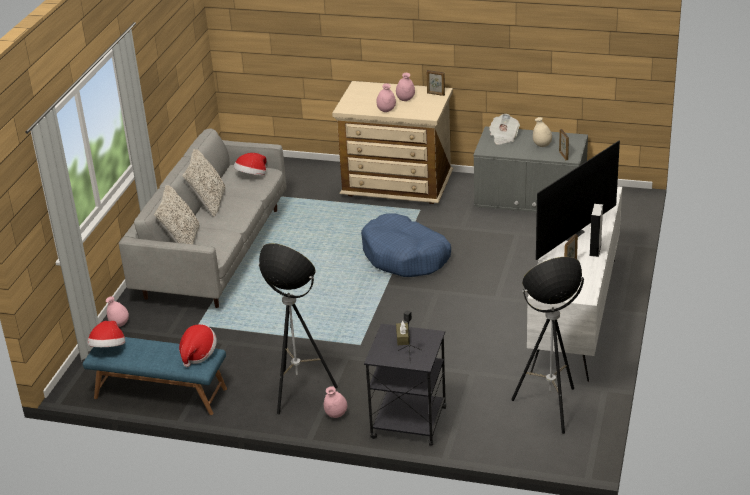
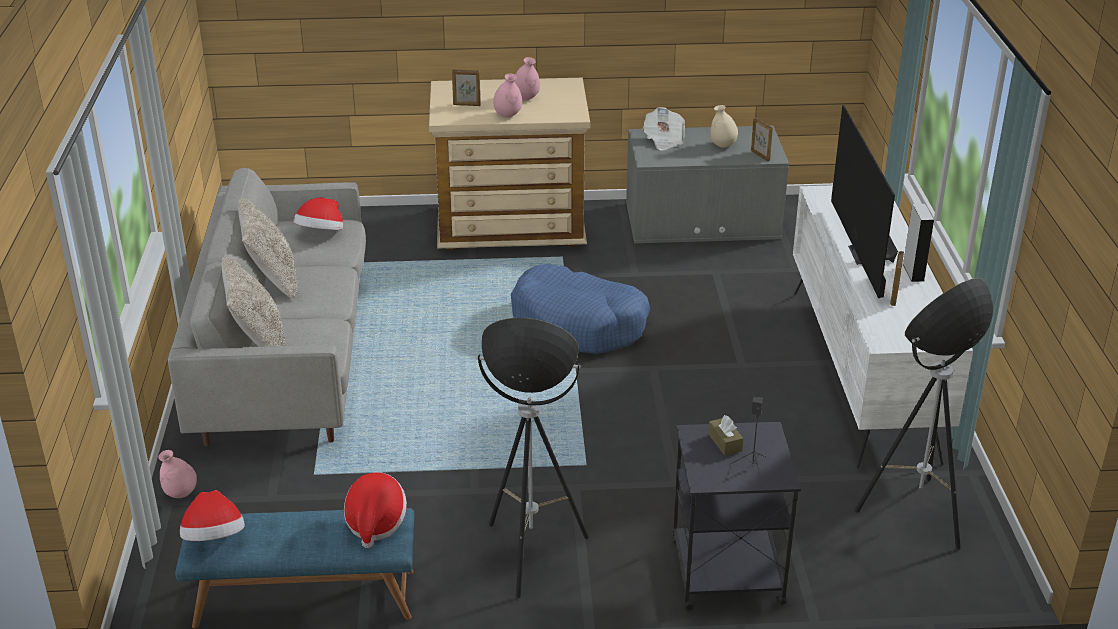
camera: 20 degrees left, 0 degrees up
pink vase [324,386,347,418] -> none
picture frame [427,70,445,96] -> picture frame moved to [452,69,481,106]
television [536,141,620,260] -> television turned 150 degrees clockwise [831,105,898,298]

